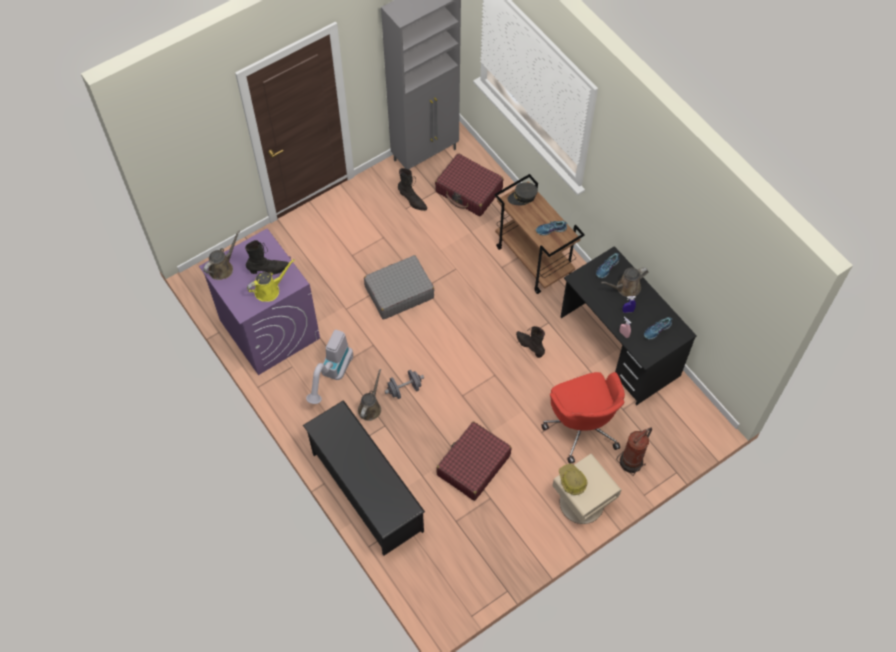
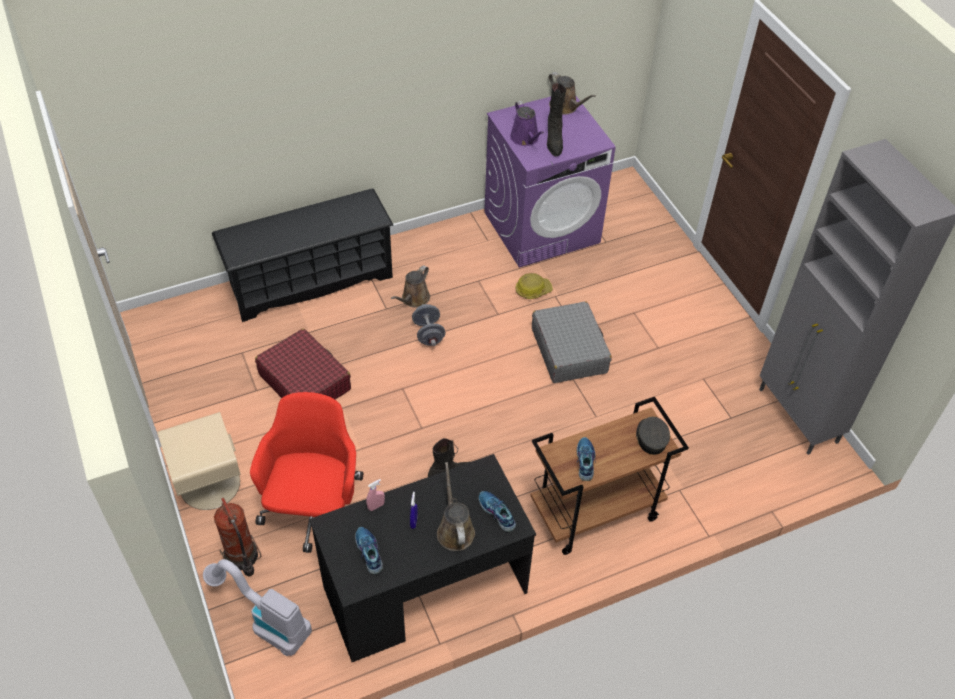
camera: 100 degrees right, 10 degrees down
yellow watering can [247,259,295,302] -> purple watering can [510,101,544,146]
vacuum cleaner [306,330,353,404] -> vacuum cleaner moved to [203,559,312,656]
brown watering can [358,369,381,421] -> brown watering can turned 90 degrees clockwise [391,265,430,308]
black boot [398,168,427,211] -> none
red suitcase [435,153,503,216] -> none
red office chair [541,372,625,464] -> red office chair turned 105 degrees clockwise [250,392,363,553]
hard hat [559,463,587,495] -> hard hat moved to [515,273,553,299]

